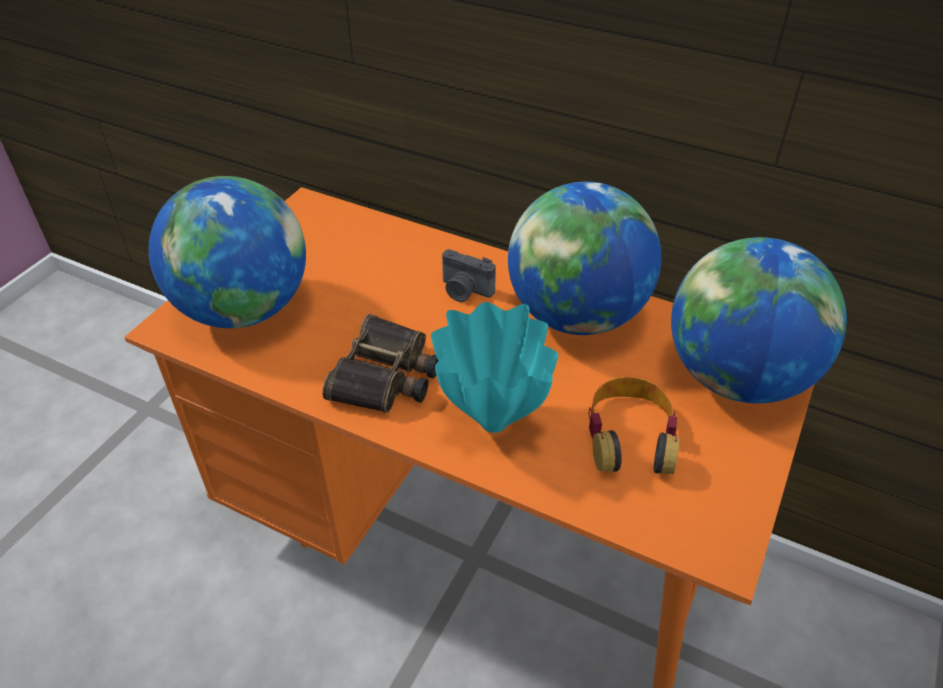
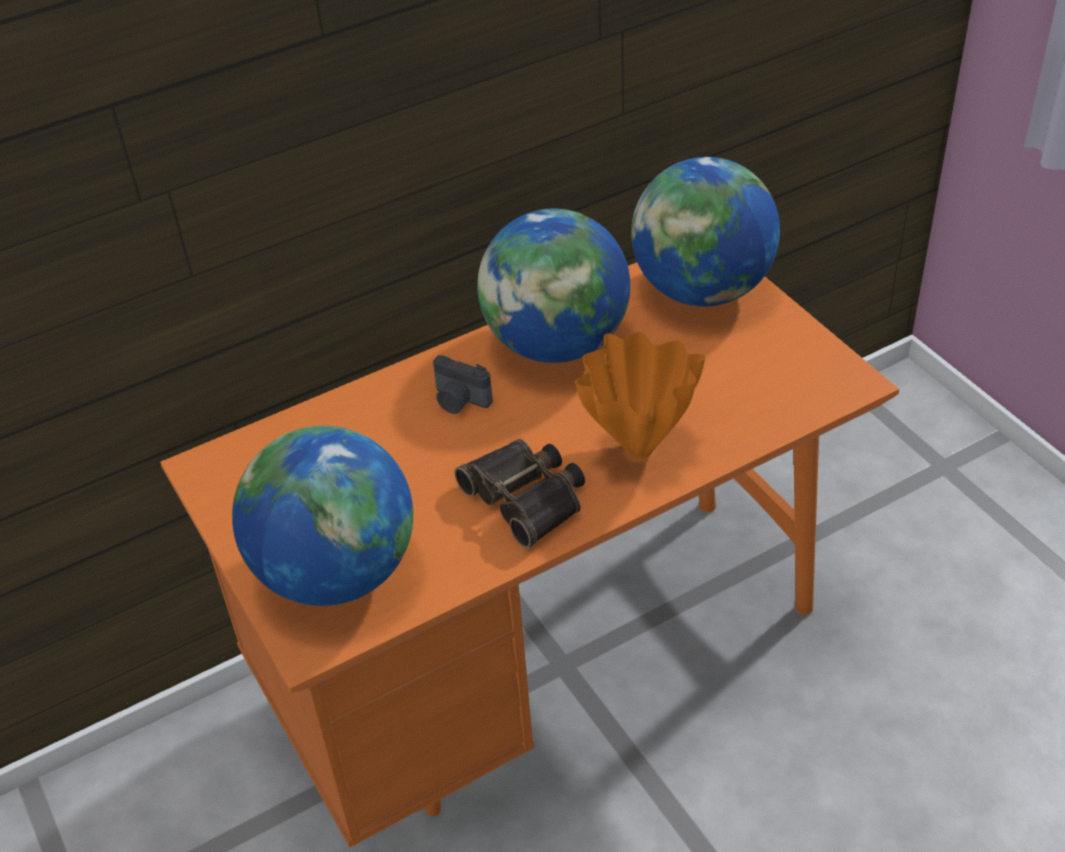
camera: 55 degrees left, 0 degrees up
turquoise vase [431,302,558,433] -> orange vase [575,332,705,459]
camera [442,249,496,302] -> camera turned 60 degrees clockwise [433,355,493,414]
headphones [589,377,679,474] -> none

